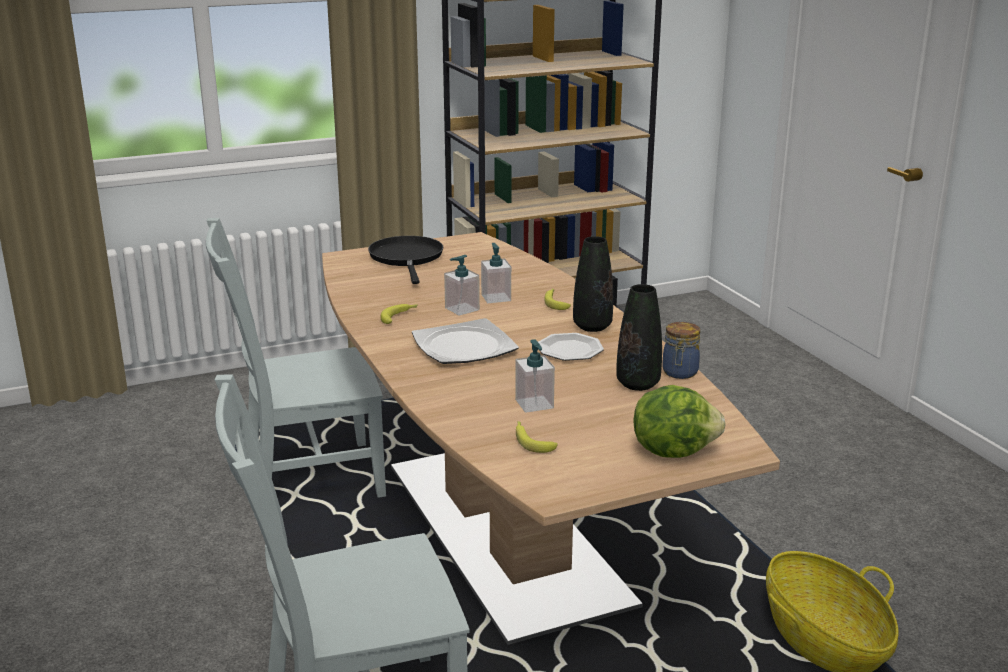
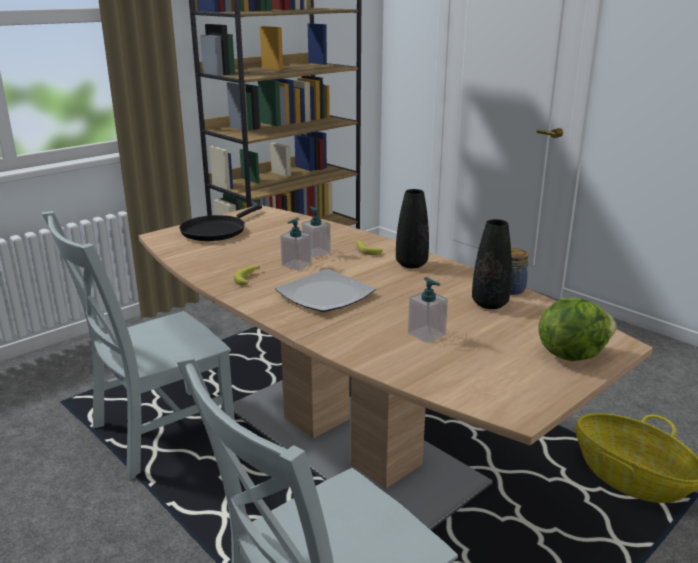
camera: 20 degrees left, 0 degrees up
black frying pan [368,236,443,284] -> black frying pan turned 120 degrees counterclockwise [179,205,262,241]
banana [516,421,558,453] -> none
plate [538,333,604,361] -> none

